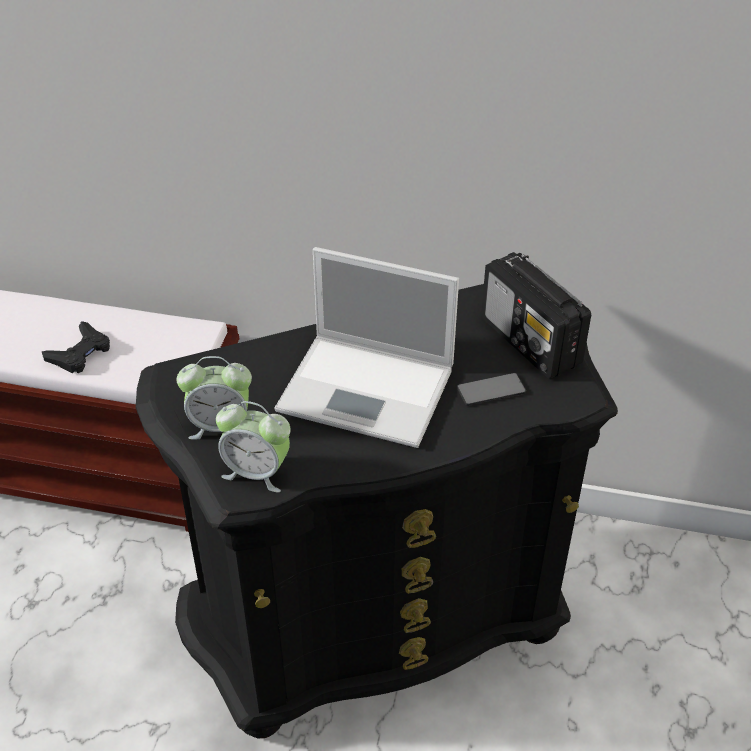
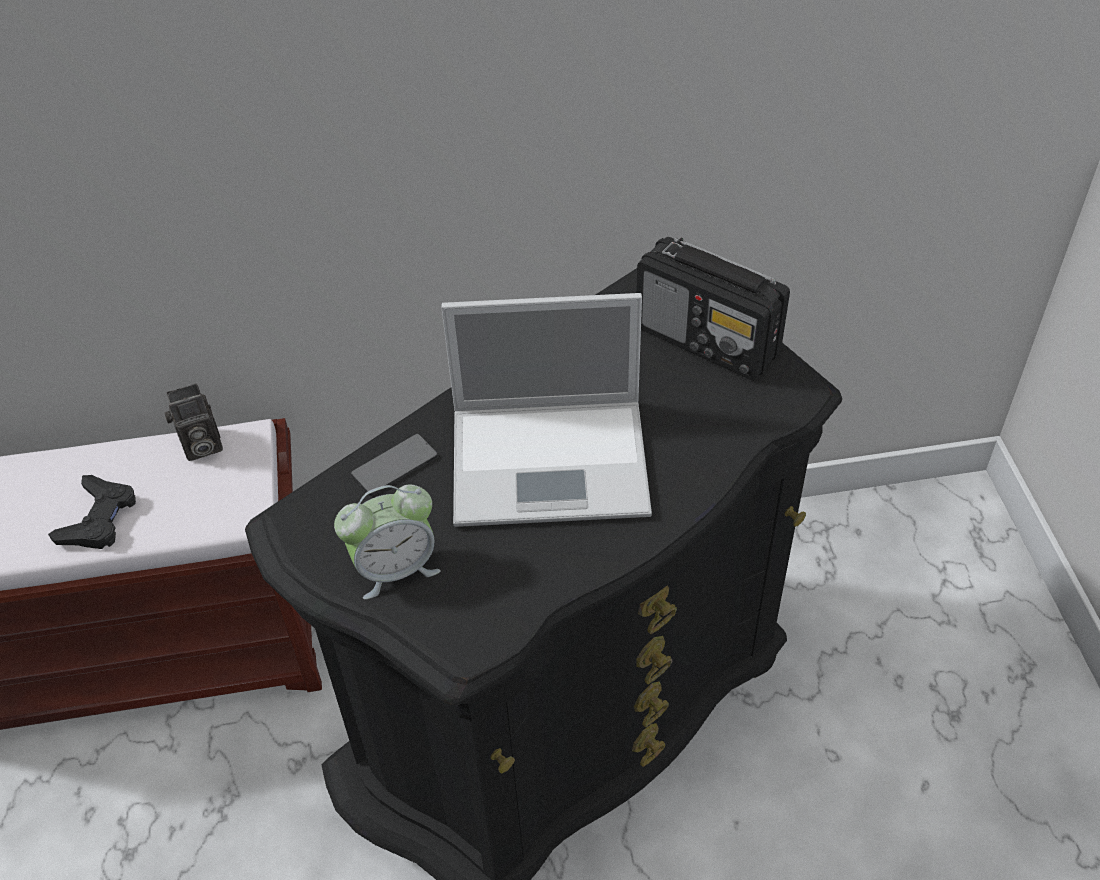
camera: 20 degrees left, 5 degrees up
alarm clock [216,401,291,492] -> none
phone [457,373,526,406] -> phone moved to [351,434,438,496]
none -> camera [164,383,223,461]

